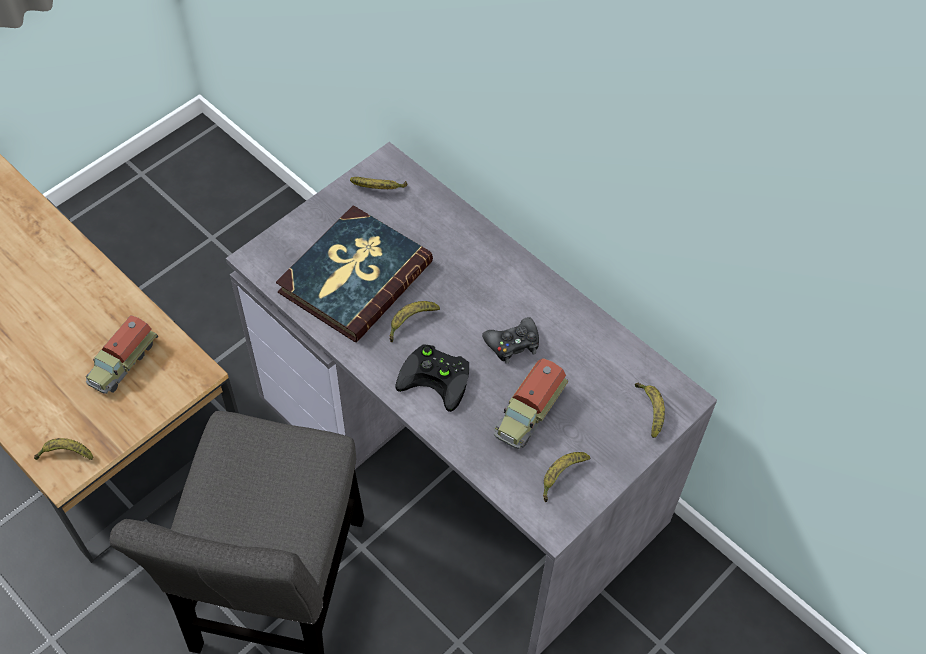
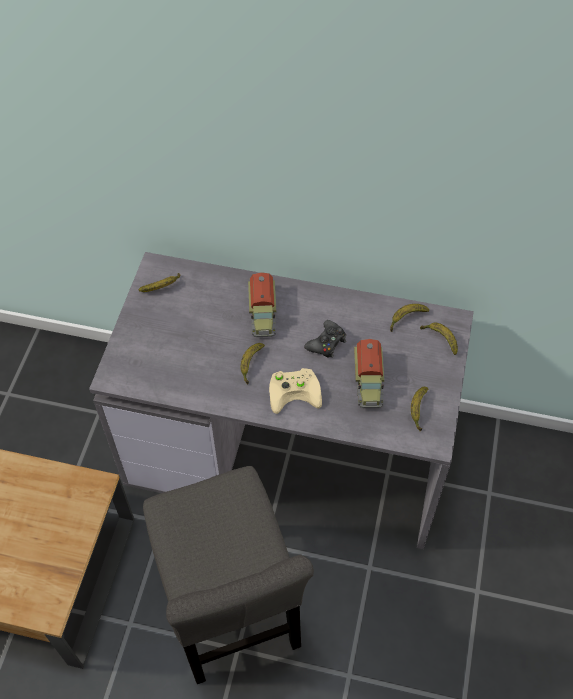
camera: 30 degrees left, 0 degrees up
banana [34,438,93,460] -> banana moved to [390,304,429,332]
toy truck [86,315,158,394] -> toy truck moved to [248,272,277,337]
book [276,205,433,343] -> none
black game controller [395,344,469,412] -> beige game controller [269,368,322,414]

